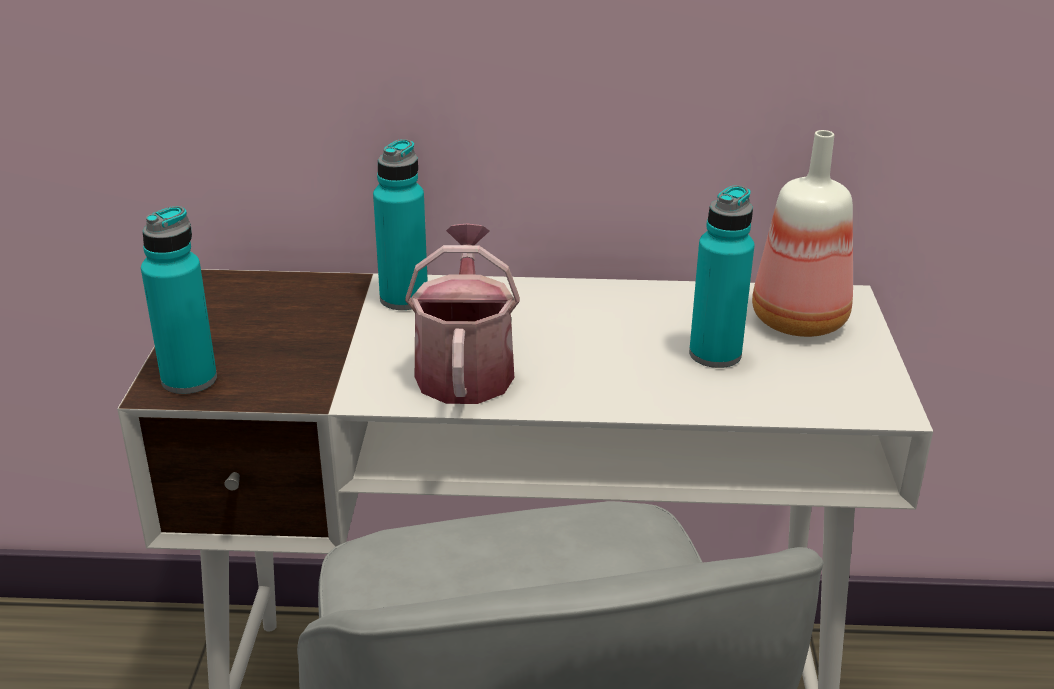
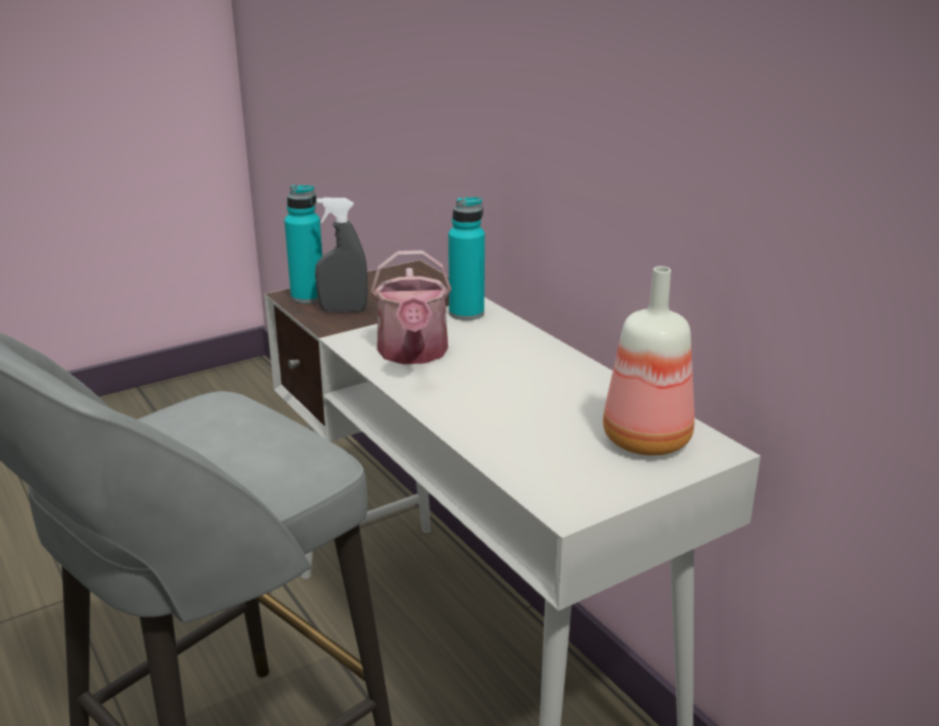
camera: 55 degrees right, 5 degrees down
watering can [405,224,520,404] -> watering can turned 120 degrees clockwise [371,250,451,364]
turquoise bottle [689,185,755,368] -> none
none -> grey spray bottle [315,198,368,312]

